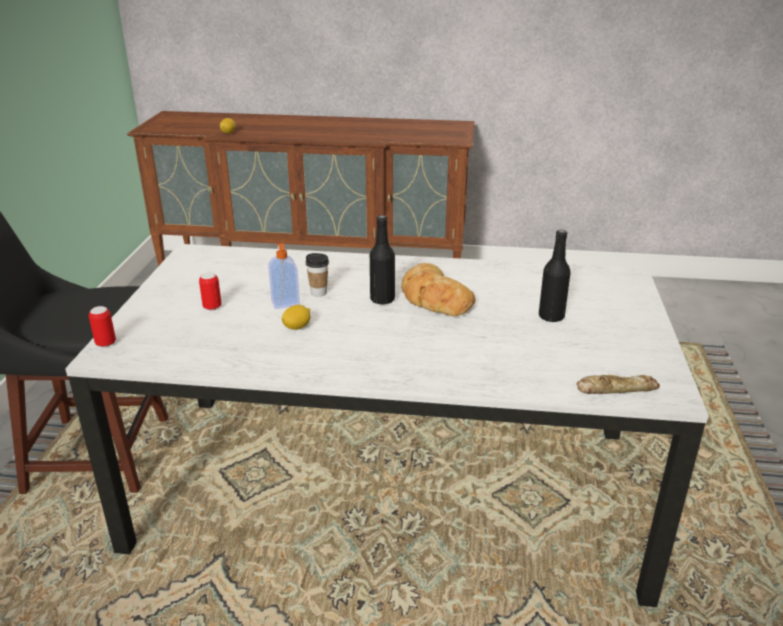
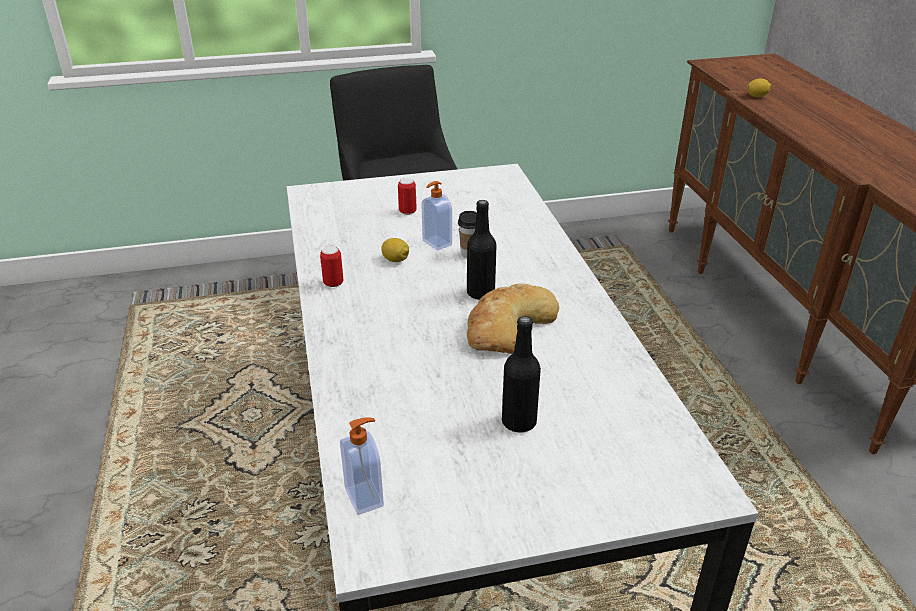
camera: 70 degrees right, 5 degrees up
can [89,306,116,347] -> can moved to [320,246,343,287]
bread [576,375,660,394] -> soap dispenser [340,417,384,515]

